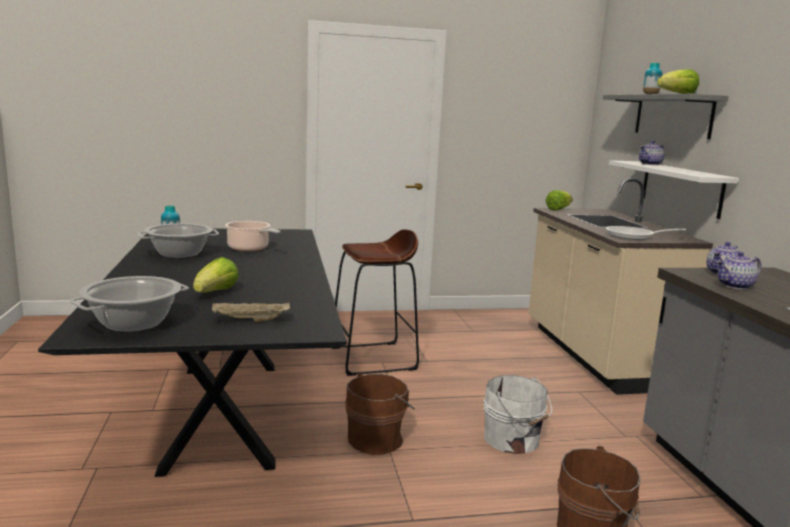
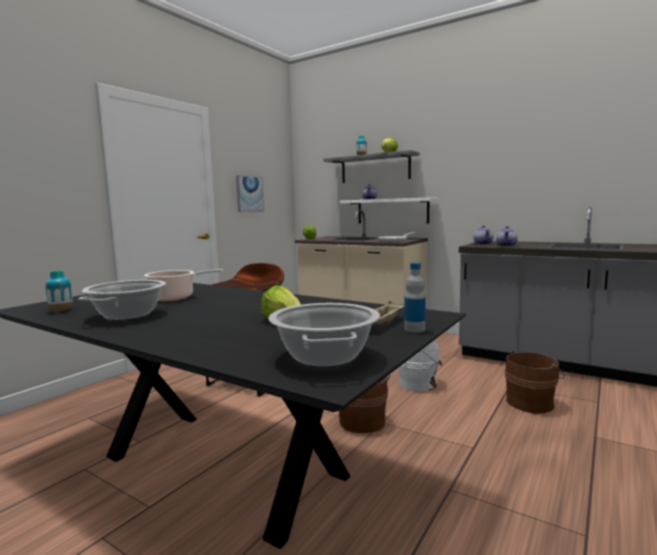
camera: 45 degrees left, 5 degrees down
none -> picture [236,175,264,212]
none -> bottle [404,262,426,333]

